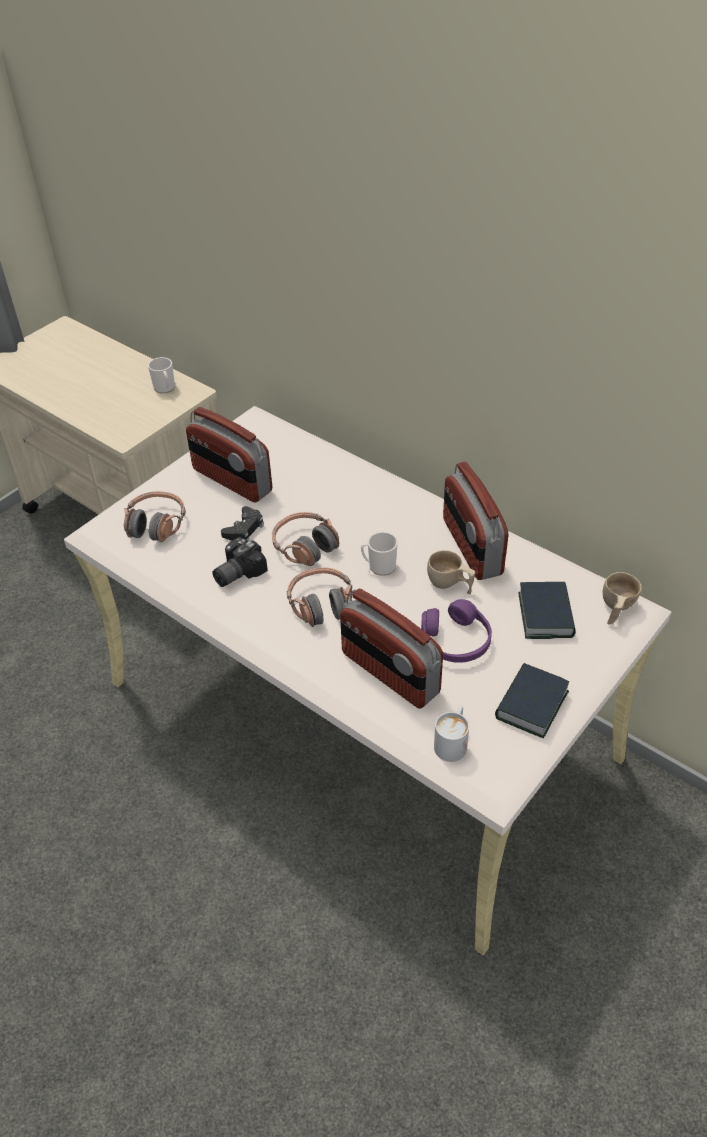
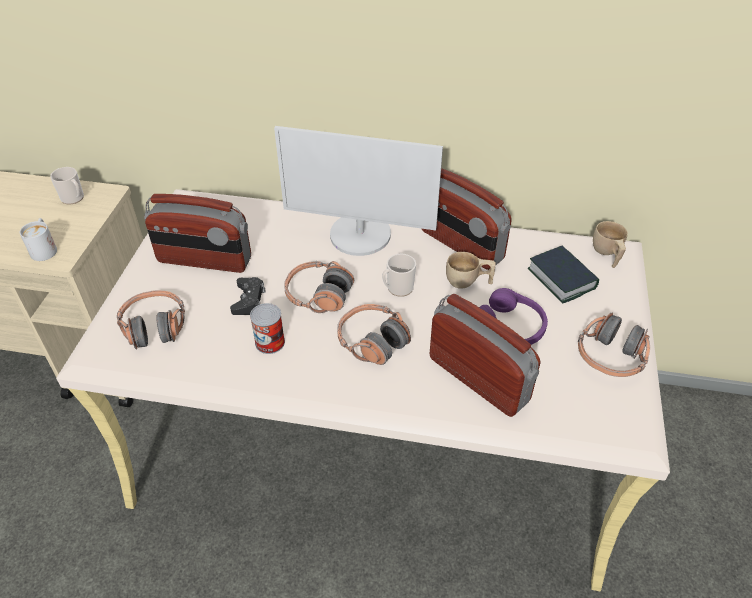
camera: 30 degrees left, 0 degrees up
camera [212,537,268,587] -> can [250,303,285,354]
radio [340,589,443,709] -> radio turned 150 degrees counterclockwise [430,294,540,417]
white mug [434,706,469,762] -> white mug moved to [20,218,57,261]
book [495,663,569,738] -> headphones [578,313,650,377]
none -> monitor [274,126,443,256]

